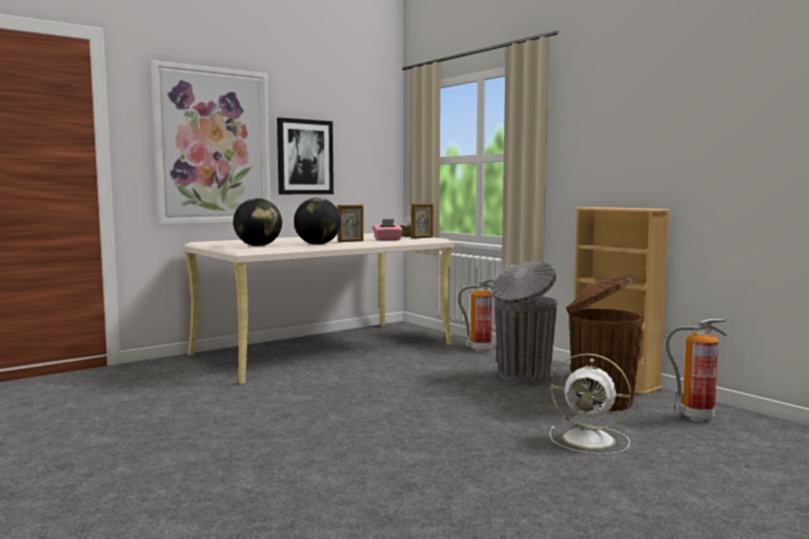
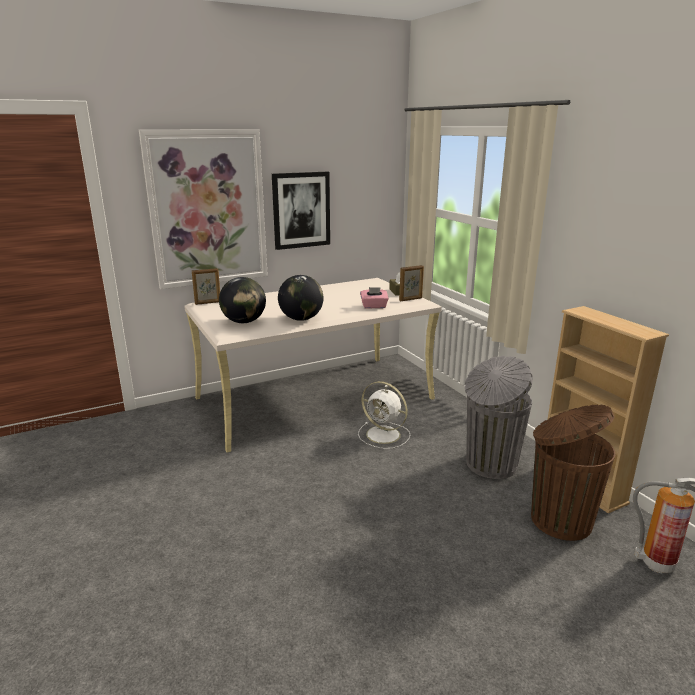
camera: 10 degrees right, 15 degrees up
picture frame [337,205,364,242] -> picture frame moved to [192,268,220,305]
fire extinguisher [458,279,495,352] -> none
white fan [550,353,631,455] -> white fan moved to [358,381,410,449]

